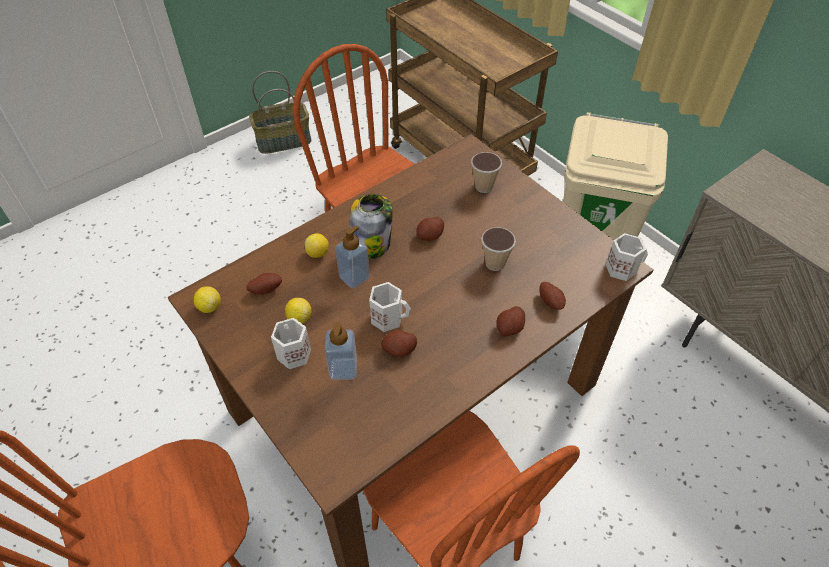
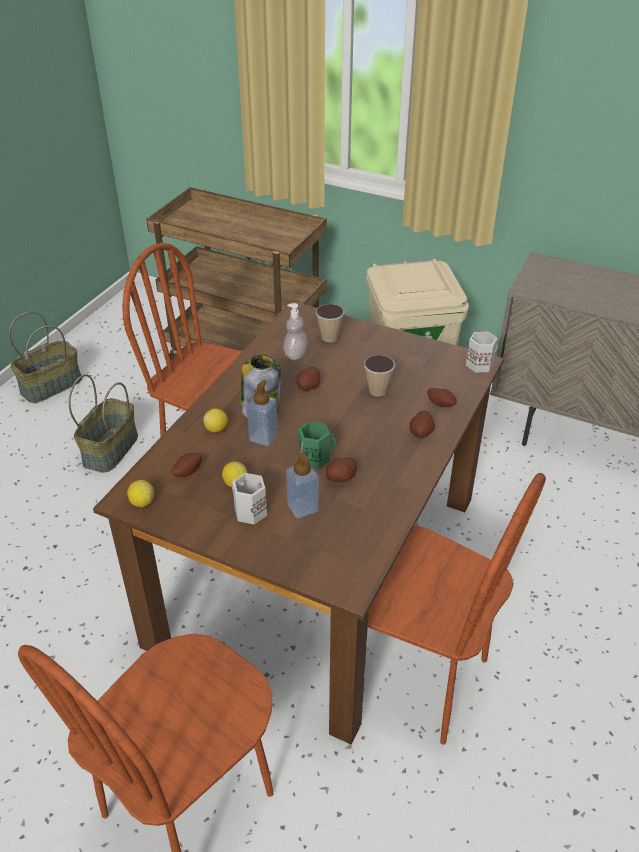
camera: 25 degrees left, 10 degrees down
white mug [369,282,411,332] -> green mug [298,421,337,469]
none -> basket [68,374,138,473]
none -> soap dispenser [283,303,307,360]

